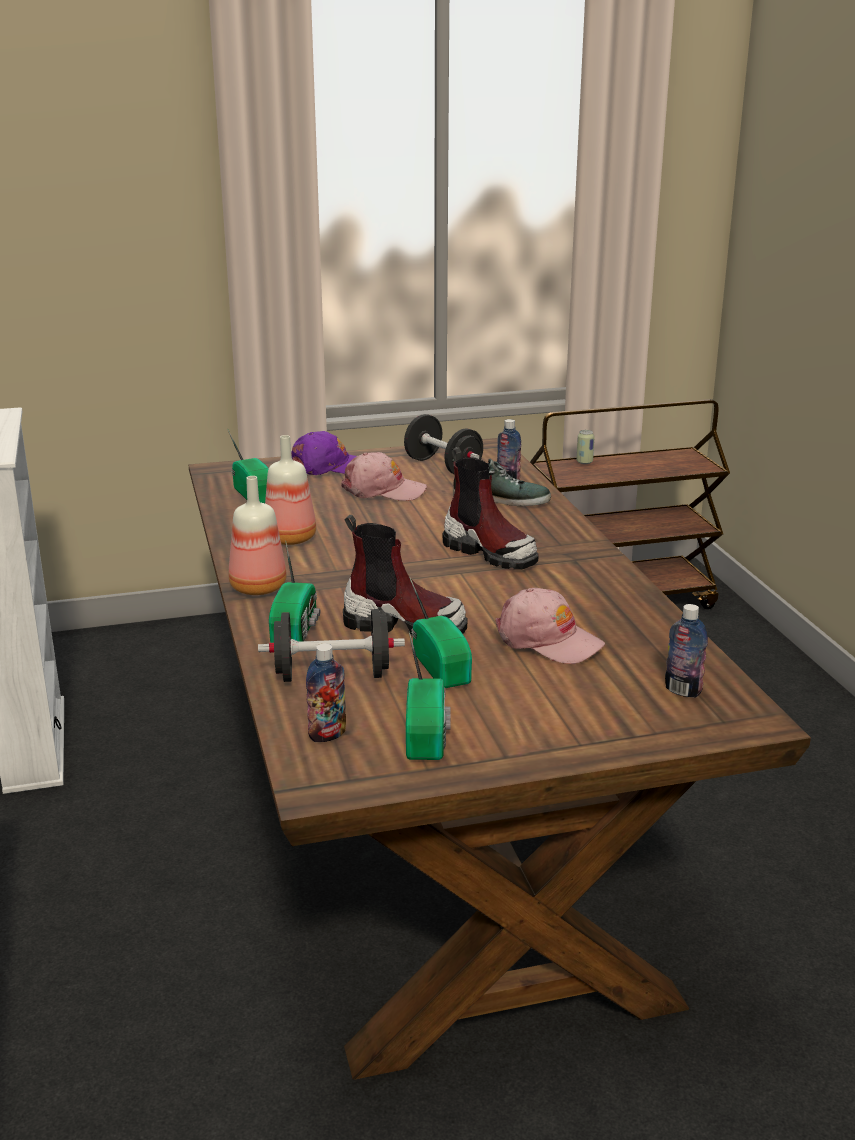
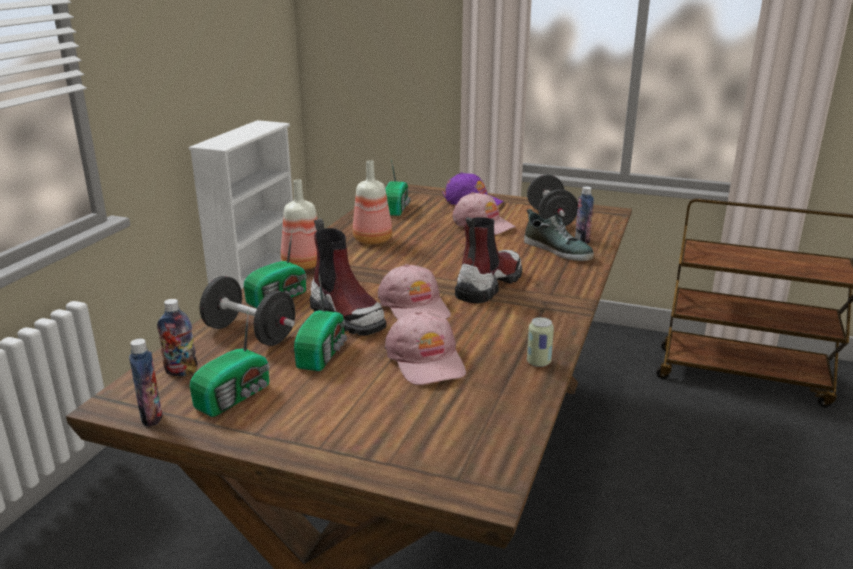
camera: 35 degrees right, 0 degrees up
boot [443,447,539,570] -> boot turned 135 degrees counterclockwise [455,217,522,303]
can [576,430,595,464] -> can moved to [527,317,554,367]
bottle [665,604,708,697] -> bottle moved to [129,339,162,427]
none -> pink cap [378,264,451,320]

